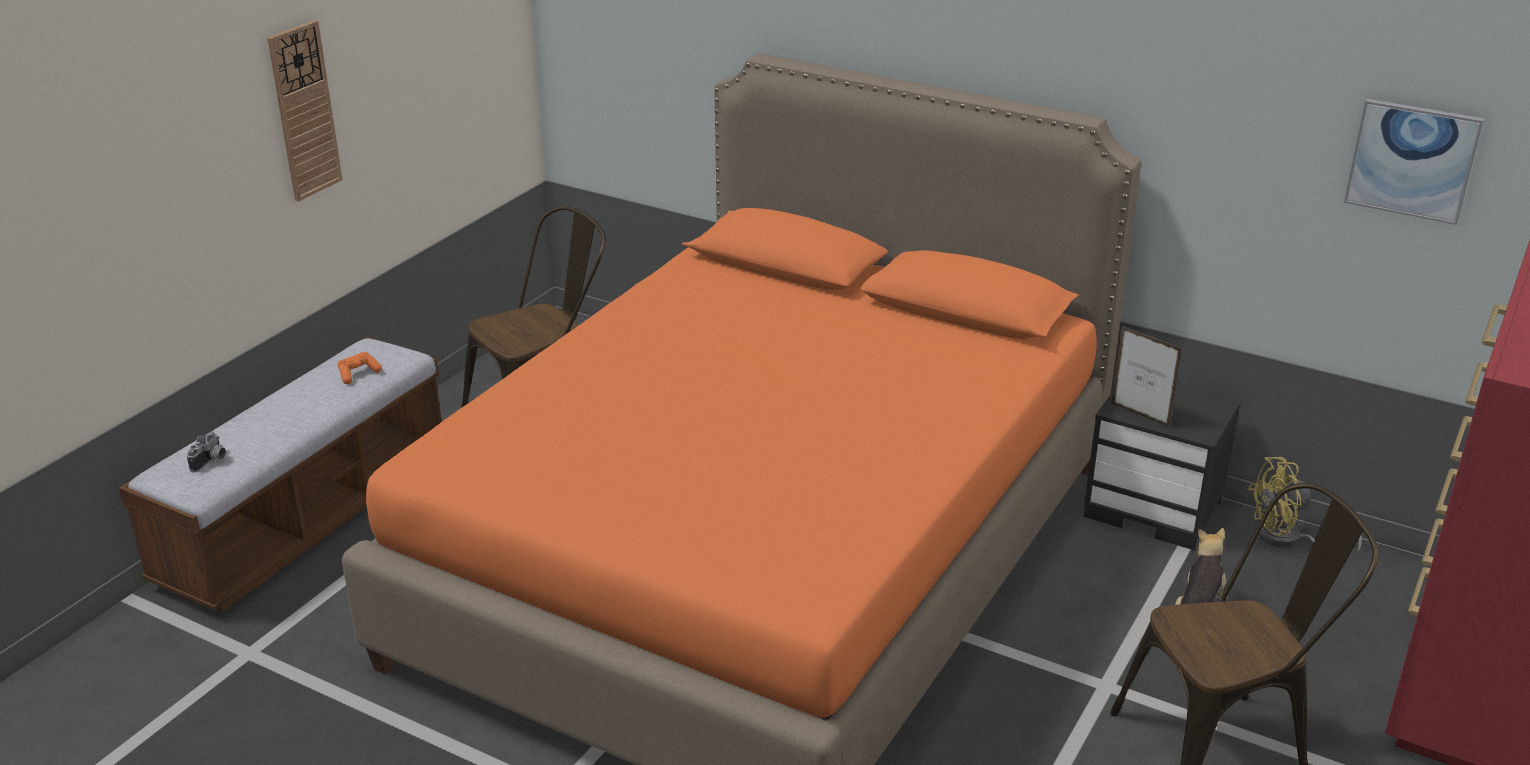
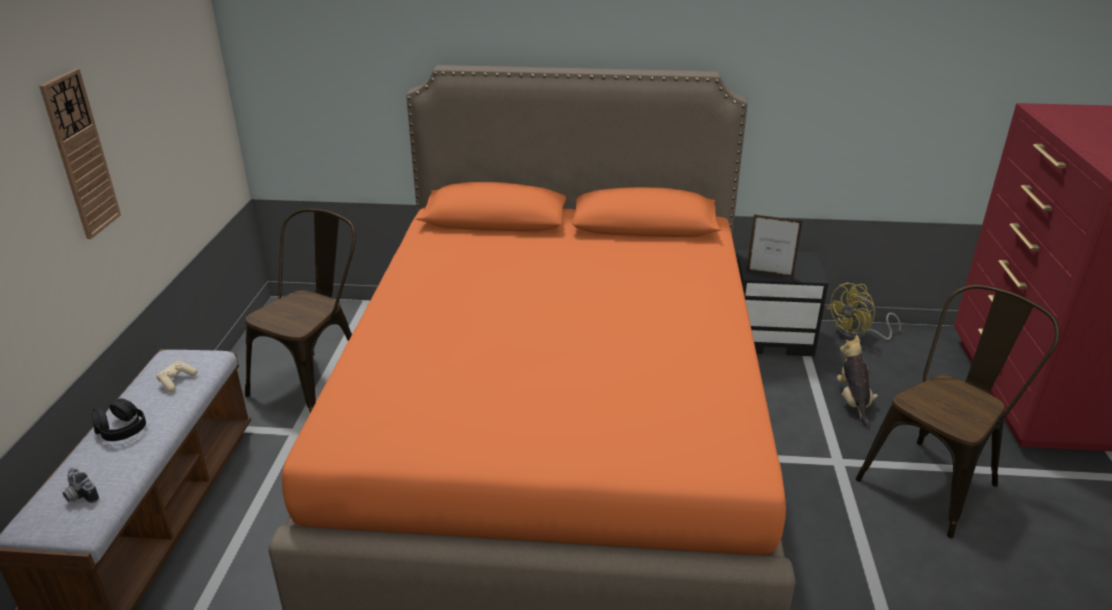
camera: 25 degrees left, 0 degrees up
camera [187,431,226,472] -> camera turned 135 degrees clockwise [63,468,99,503]
orange game controller [338,352,382,384] -> beige game controller [156,361,197,392]
picture [1344,99,1484,225] -> none
none -> black headphones [91,398,146,441]

